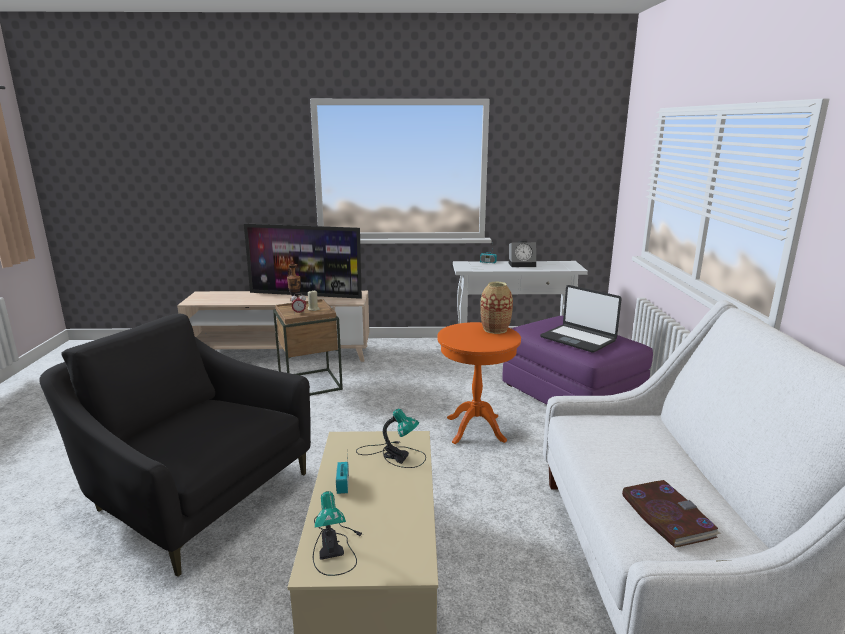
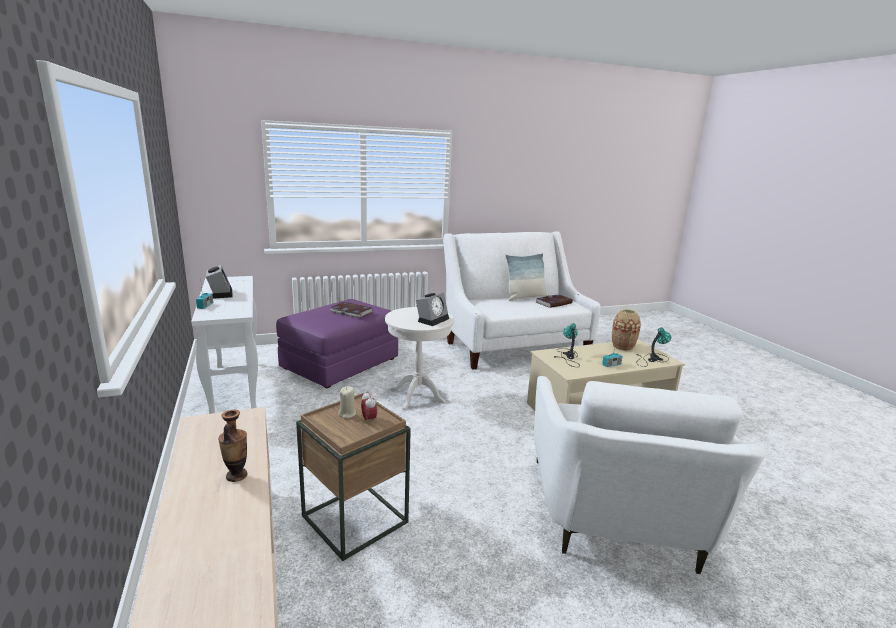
camera: 110 degrees left, 0 degrees up
black armchair [39,313,311,577] -> white armchair [534,376,765,574]
television [244,223,362,299] -> none
orange side table [437,322,521,444] -> white side table [385,307,454,410]
vase [480,282,513,334] -> vase moved to [612,308,641,351]
laptop [540,285,622,353] -> book [330,302,373,318]
none -> alarm clock [416,292,449,326]
none -> pillow [505,253,547,301]

